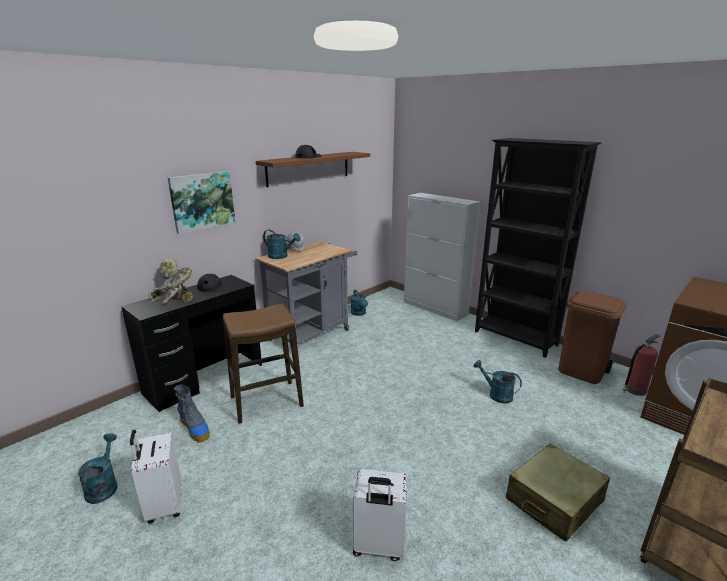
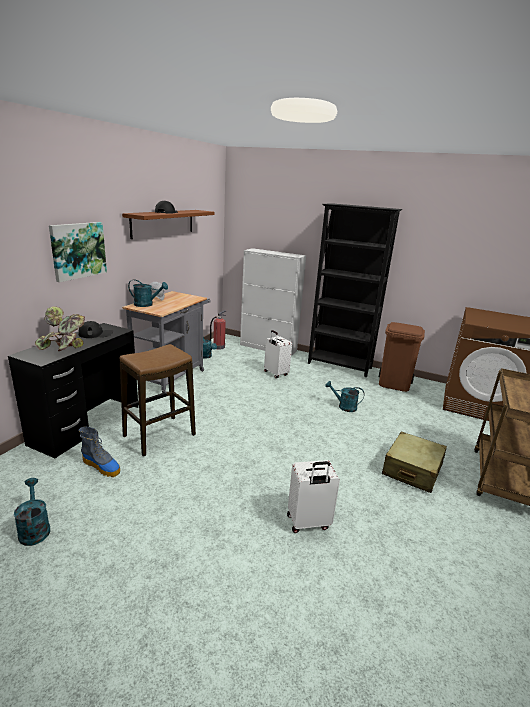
camera: 20 degrees left, 0 degrees up
white suitcase [130,429,182,524] -> white suitcase moved to [264,330,292,378]
fire extinguisher [623,334,661,396] -> fire extinguisher moved to [210,310,226,350]

